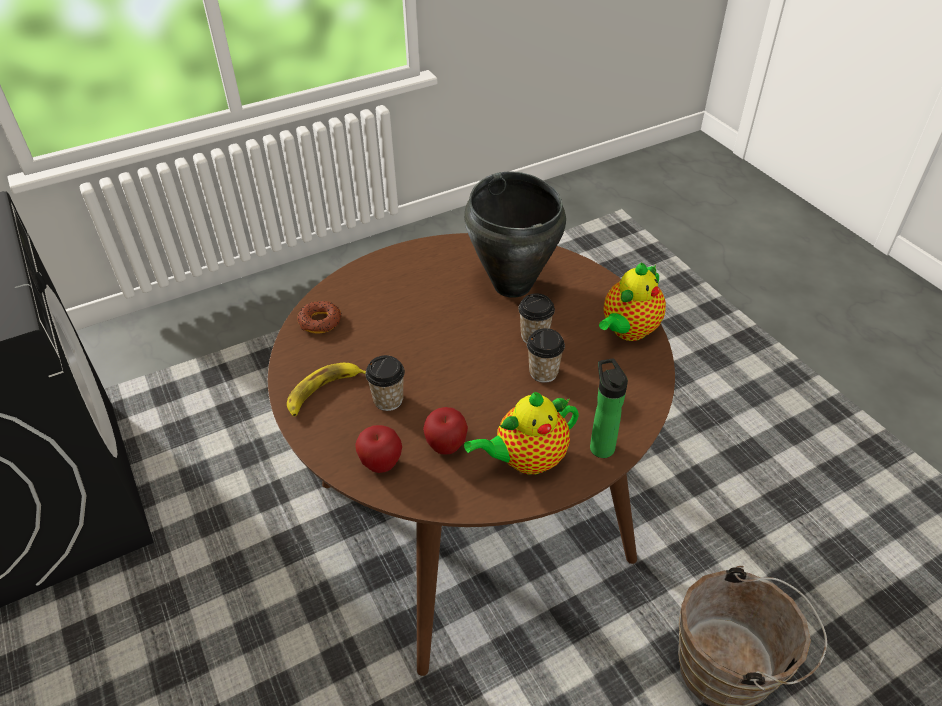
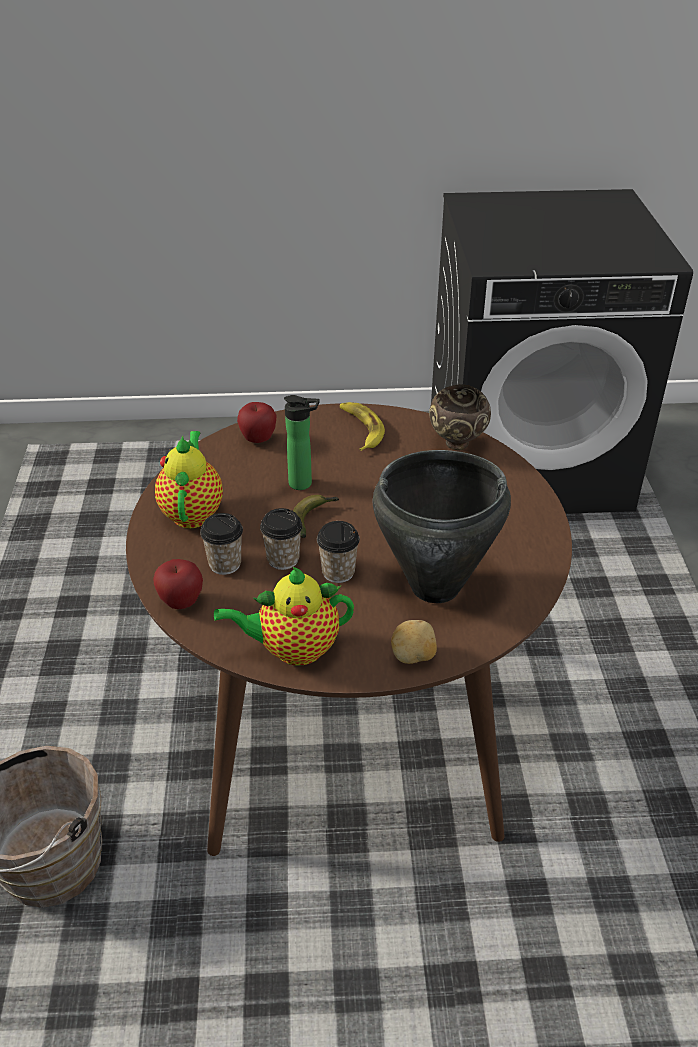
camera: 115 degrees right, 5 degrees down
donut [297,301,341,334] -> brown bowl [429,384,491,450]
cup [365,355,405,411] -> cup moved to [200,513,243,575]
apple [423,407,468,455] -> apple moved to [153,559,203,609]
bottle [590,359,628,458] -> bottle moved to [284,395,320,490]
teapot [599,263,666,341] -> teapot turned 75 degrees counterclockwise [214,567,354,666]
none -> banana [293,495,339,538]
none -> potato [391,620,437,664]

